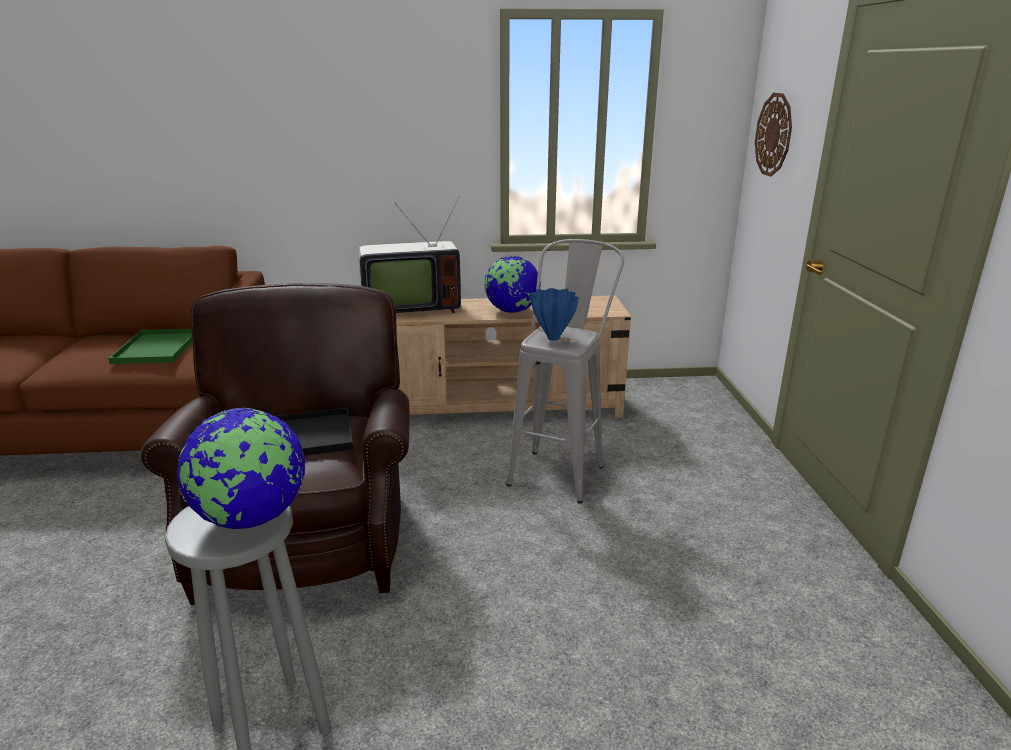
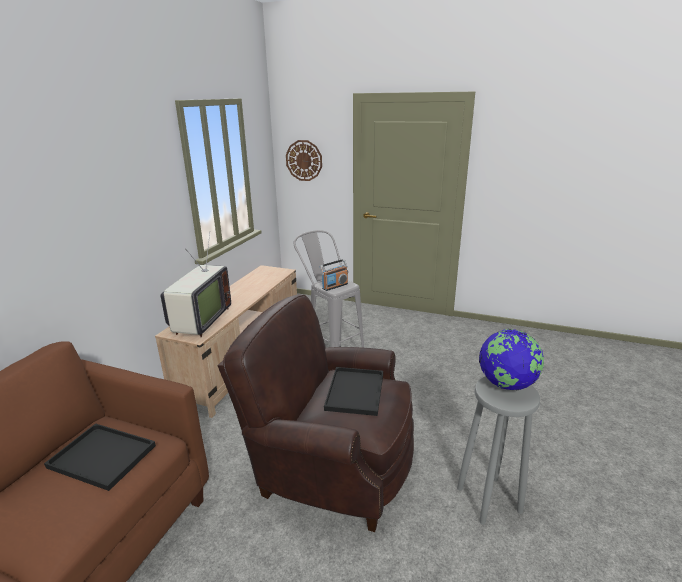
camera: 65 degrees left, 0 degrees up
green tray [108,329,193,364] -> black tray [44,423,156,491]
globe [484,256,541,313] -> none
blue vase [530,288,579,341] -> radio [320,259,348,291]

